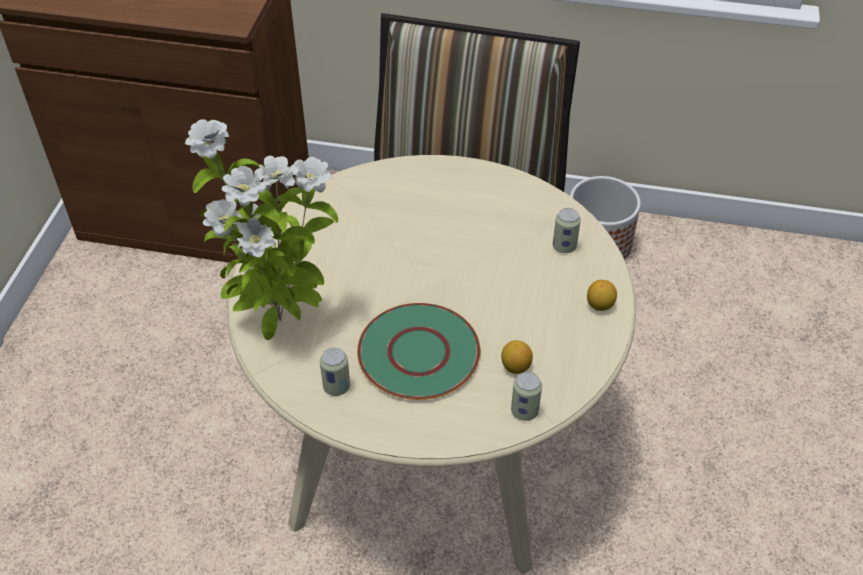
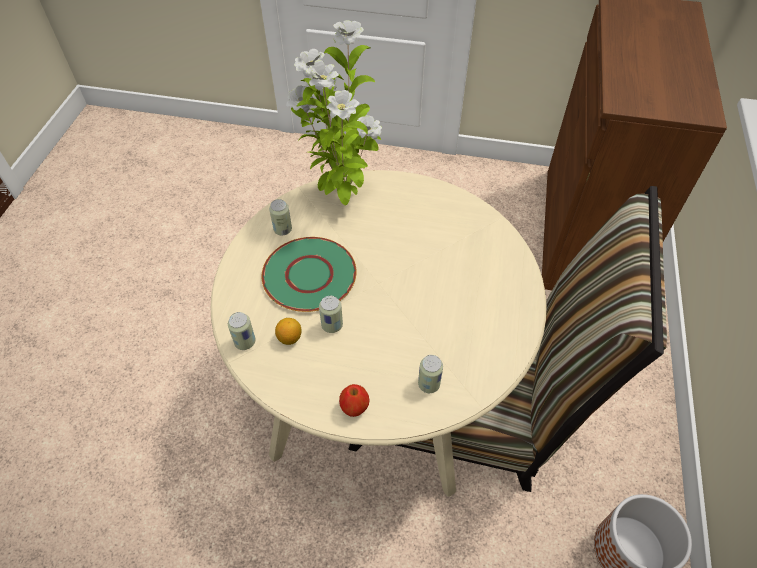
camera: 90 degrees right, 5 degrees up
lemon [587,280,617,311] -> apple [339,384,369,417]
none -> can [319,296,343,333]

